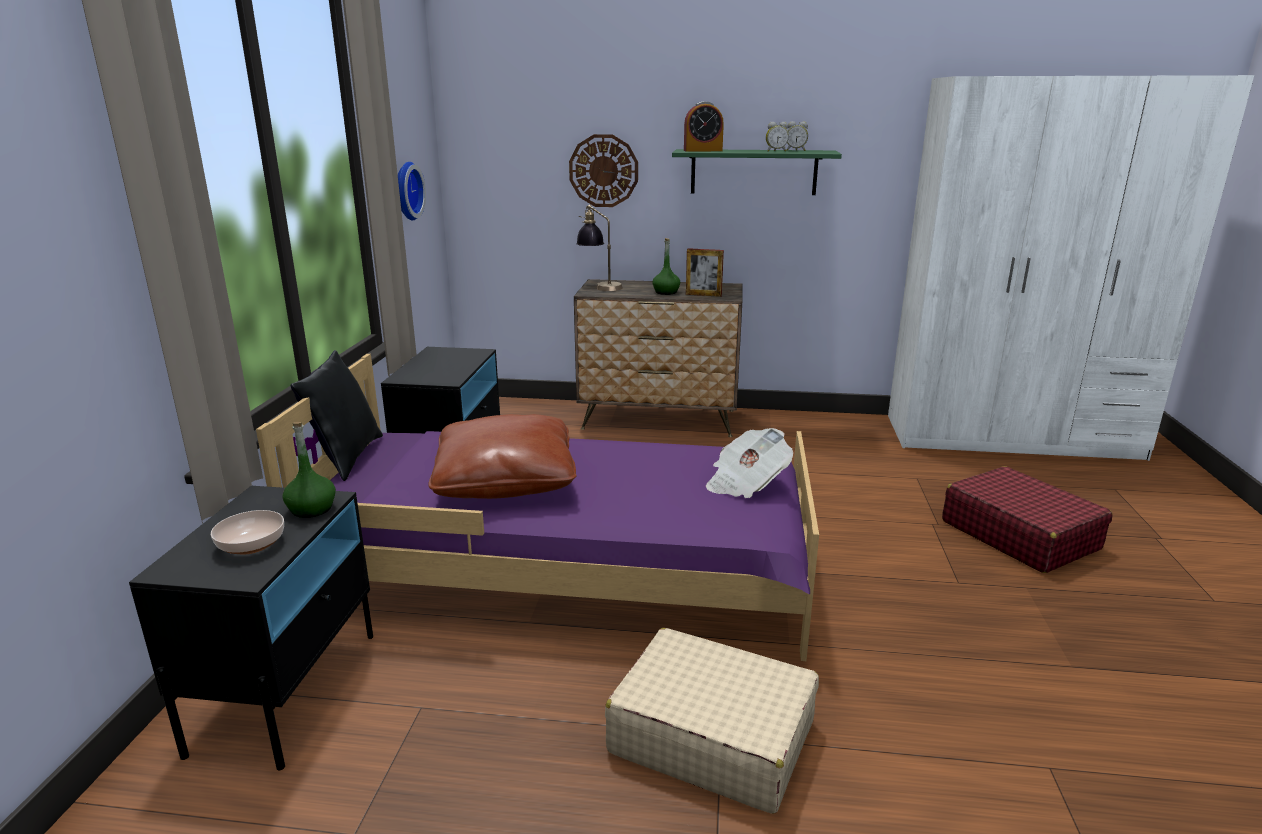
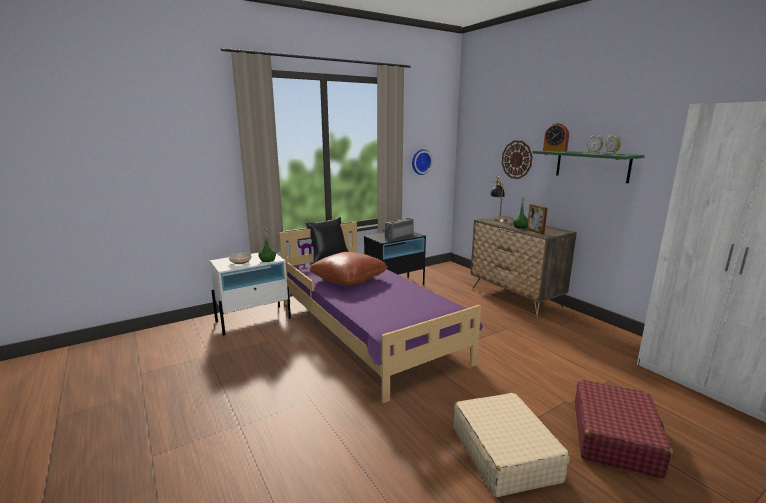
camera: 50 degrees right, 5 degrees down
black nightstand [129,486,373,770] -> white nightstand [210,253,291,335]
beige suitcase [605,628,819,814] -> beige suitcase moved to [454,393,570,497]
newspaper [706,428,793,498] -> none
none -> radio [383,217,414,240]

